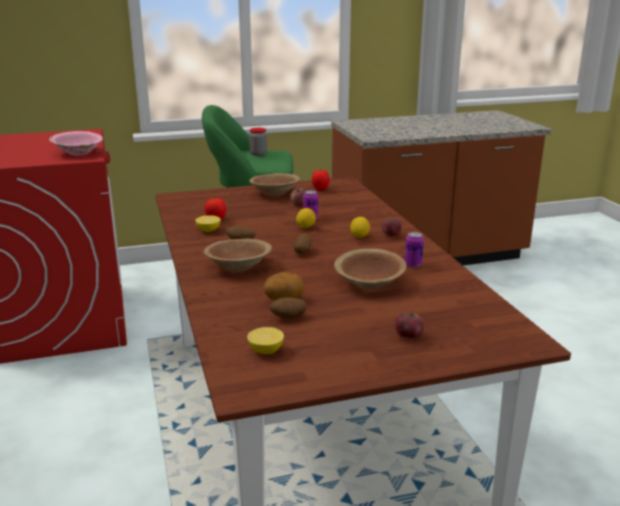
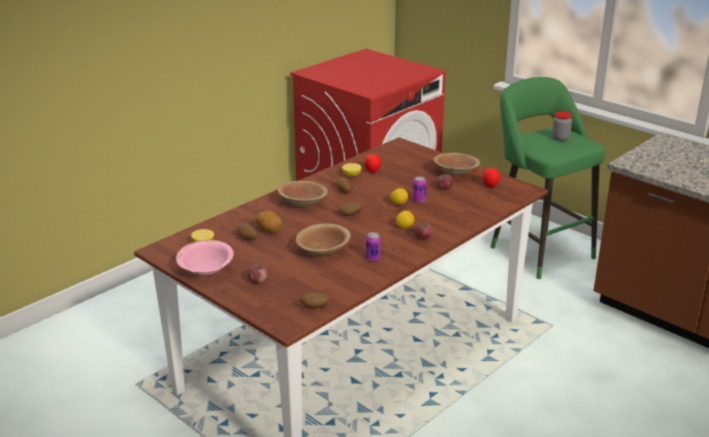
camera: 60 degrees right, 5 degrees up
pink bowl [49,131,103,155] -> pink bowl moved to [176,240,233,276]
none -> potato [300,292,330,309]

